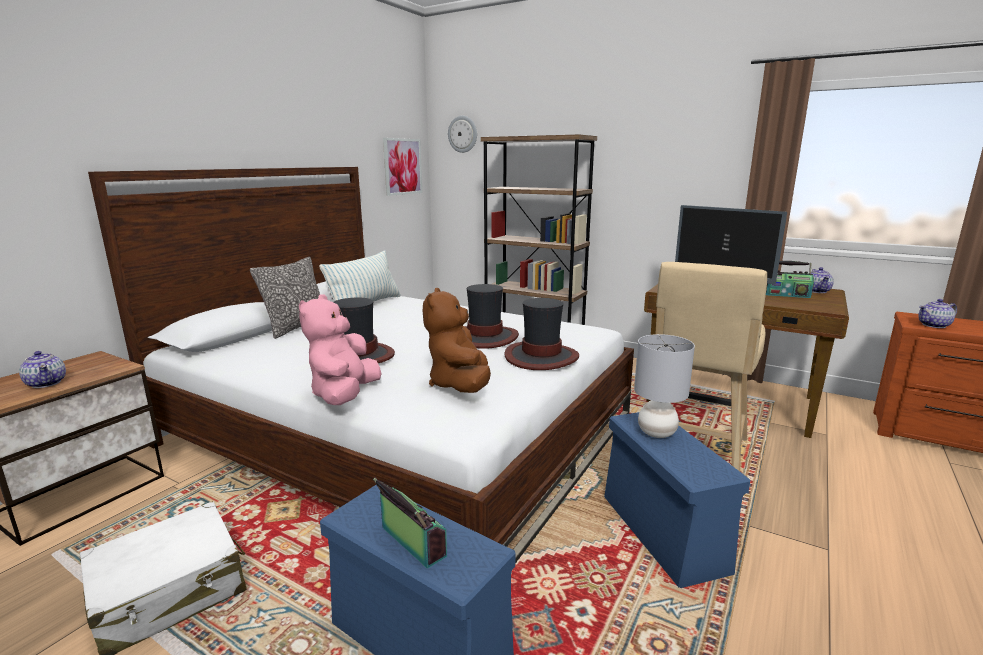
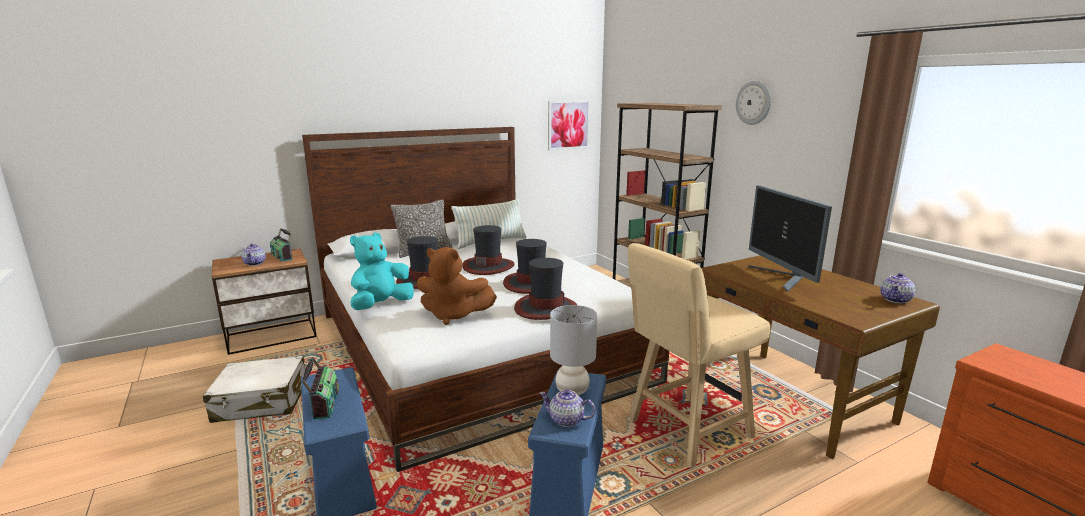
camera: 30 degrees right, 0 degrees up
pink plush toy [299,294,382,405] -> turquoise plush toy [350,233,414,310]
brown plush toy [423,288,491,393] -> brown plush toy turned 105 degrees counterclockwise [416,247,497,325]
wall clock [448,116,477,153] -> wall clock moved to [736,81,771,125]
radio [766,261,814,298] -> radio moved to [270,228,292,262]
teapot [918,299,957,328] -> teapot moved to [539,389,596,427]
none -> hat [462,225,514,275]

